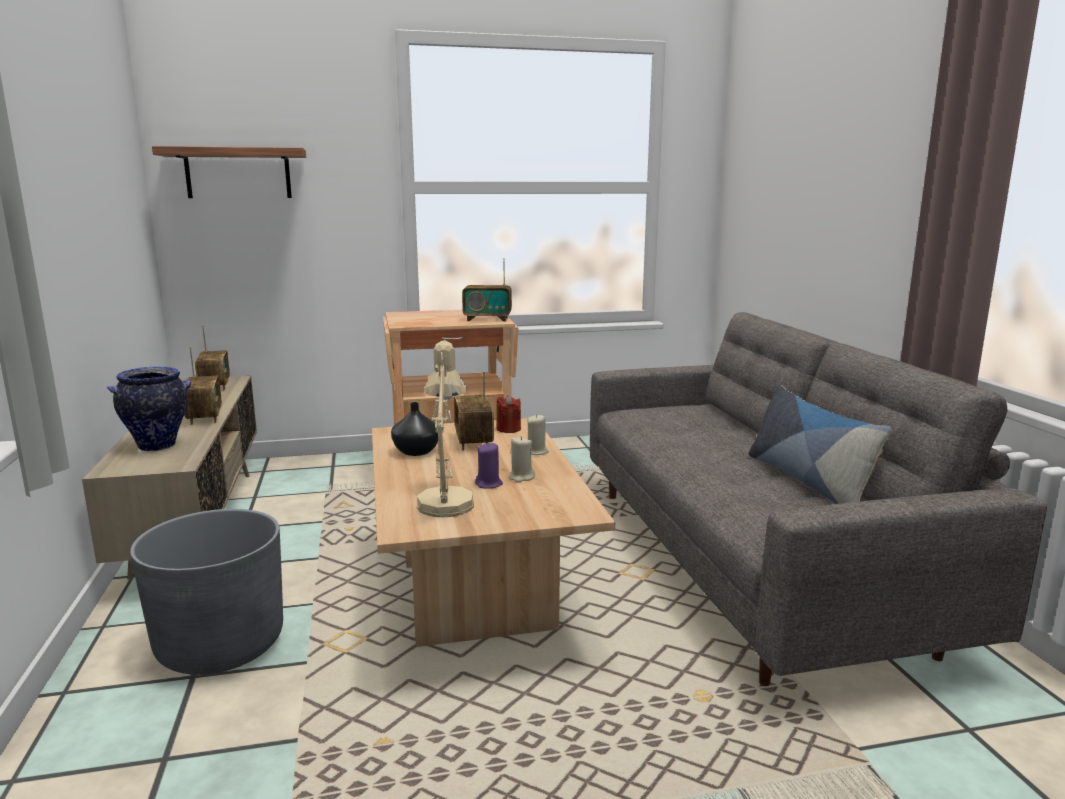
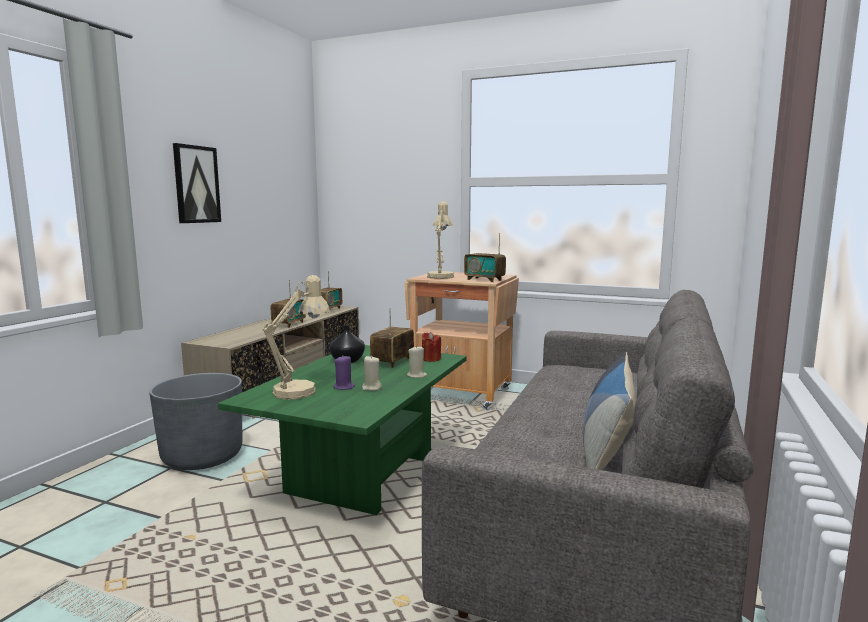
camera: 35 degrees right, 5 degrees down
vase [107,367,191,451] -> none
shelf [152,146,306,198] -> none
beige coffee table [372,418,615,647] -> green coffee table [218,345,467,515]
none -> picture [173,143,221,223]
none -> beige table lamp [427,201,454,279]

